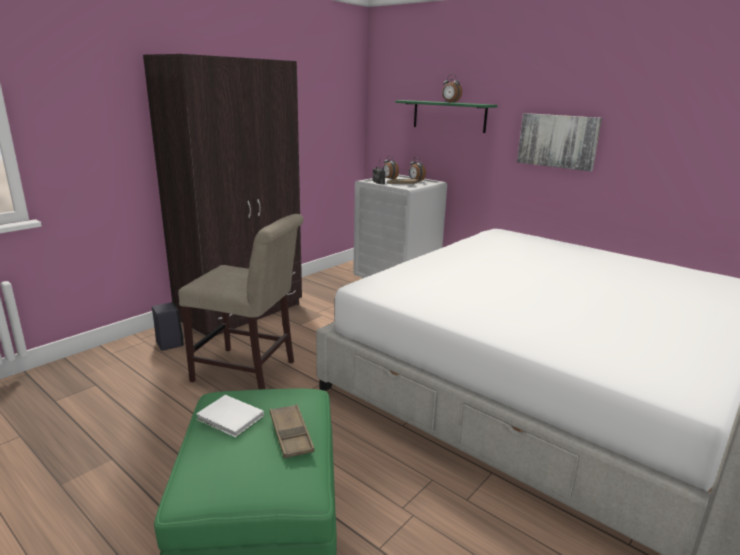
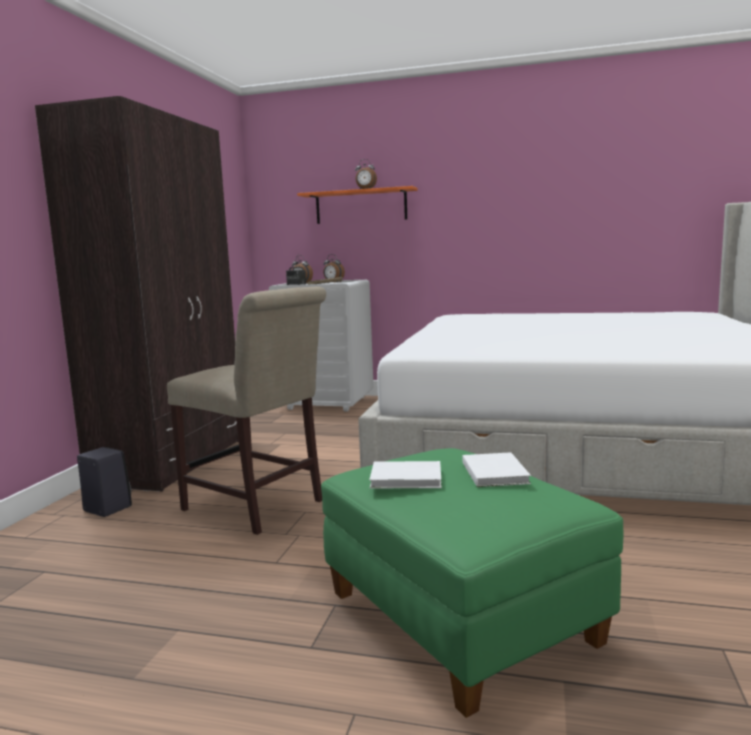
camera: 25 degrees left, 10 degrees down
beige chair [178,214,303,390] -> beige chair turned 45 degrees clockwise [167,286,326,535]
brown tray [270,404,314,458] -> white book [462,452,531,487]
green shelf [395,100,498,133] -> orange shelf [297,186,418,224]
picture [517,113,602,171] -> none

